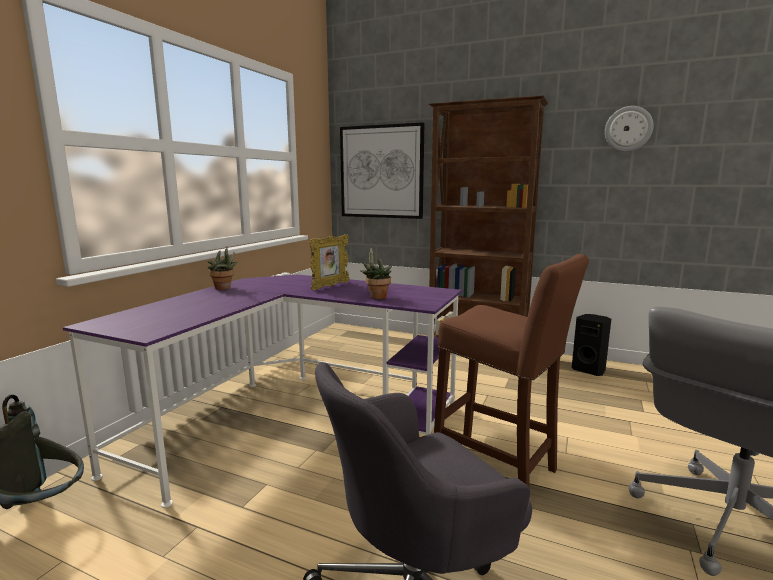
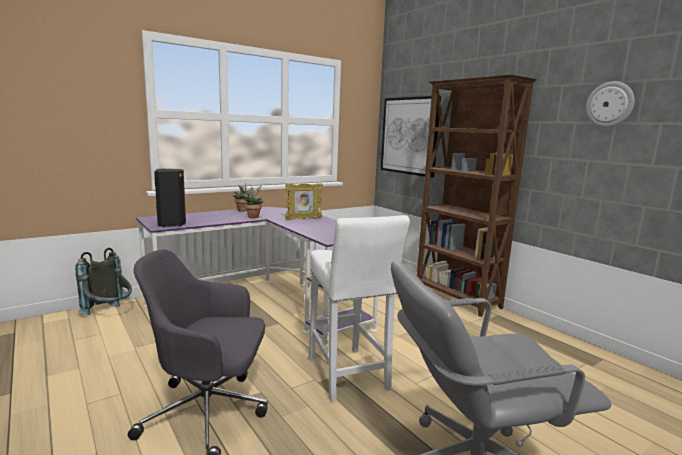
camera: 30 degrees right, 0 degrees up
potted plant [360,248,392,299] -> potted plant moved to [241,185,264,218]
brown stool [434,254,589,500] -> white stool [309,215,410,402]
black speaker [572,314,611,376] -> black speaker moved to [154,169,186,227]

